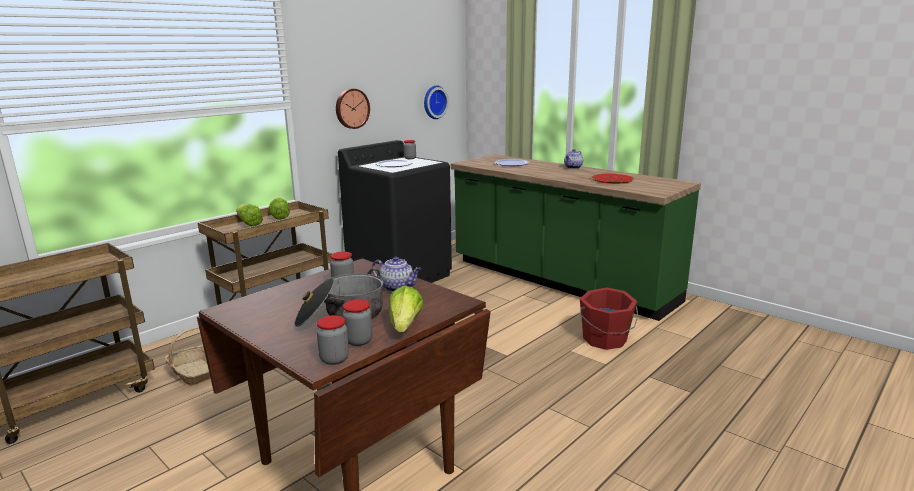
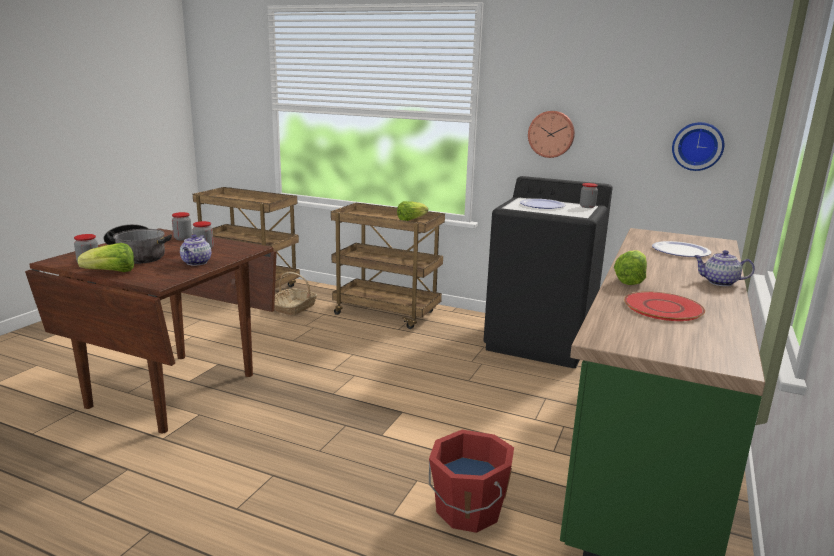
camera: 70 degrees right, 0 degrees up
lettuce [236,204,263,226] -> lettuce moved to [614,250,647,285]
jar [317,315,349,365] -> jar moved to [172,212,192,240]

